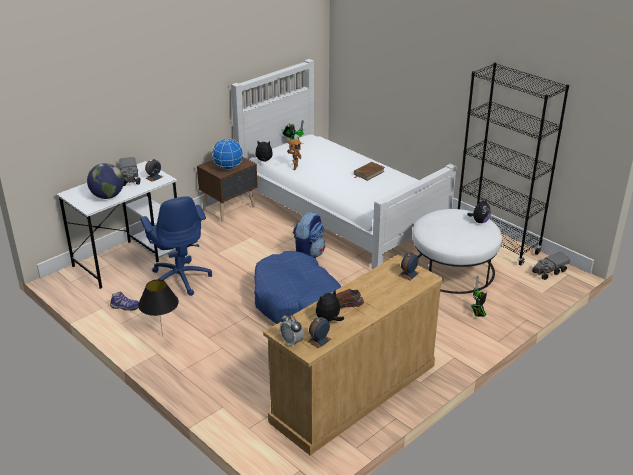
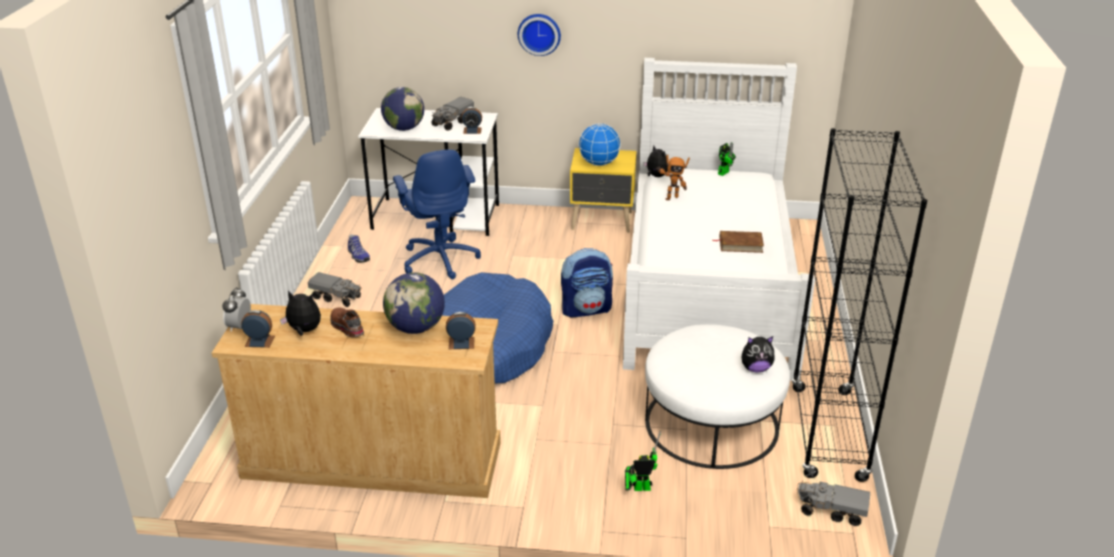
camera: 50 degrees right, 0 degrees up
black table lamp [138,279,179,336] -> toy truck [308,272,362,307]
blue office chair [140,196,212,296] -> blue office chair turned 45 degrees counterclockwise [393,150,481,279]
brown nightstand [197,157,258,222] -> yellow nightstand [570,148,637,233]
none -> globe [383,272,445,334]
none -> wall clock [518,14,561,56]

